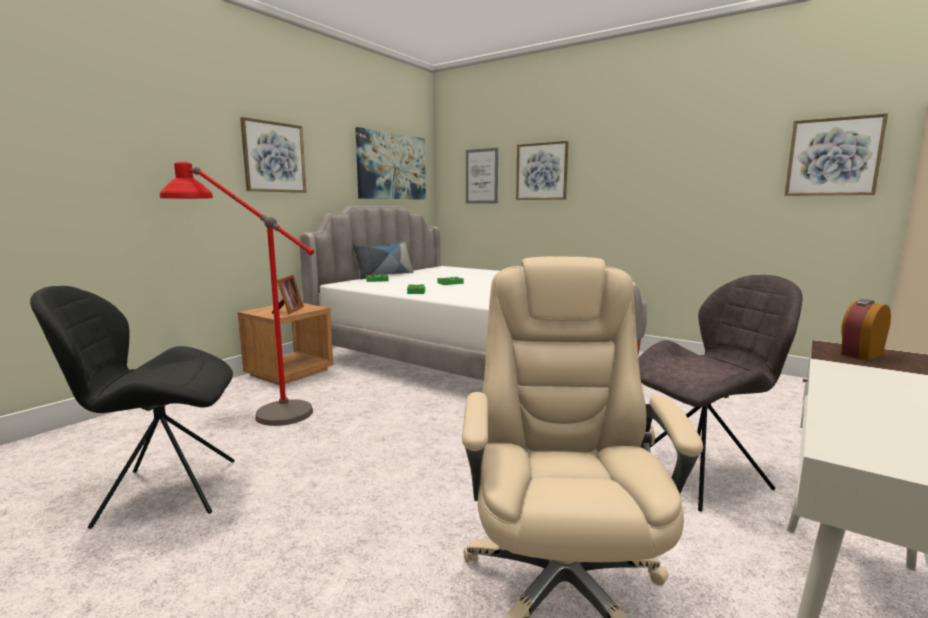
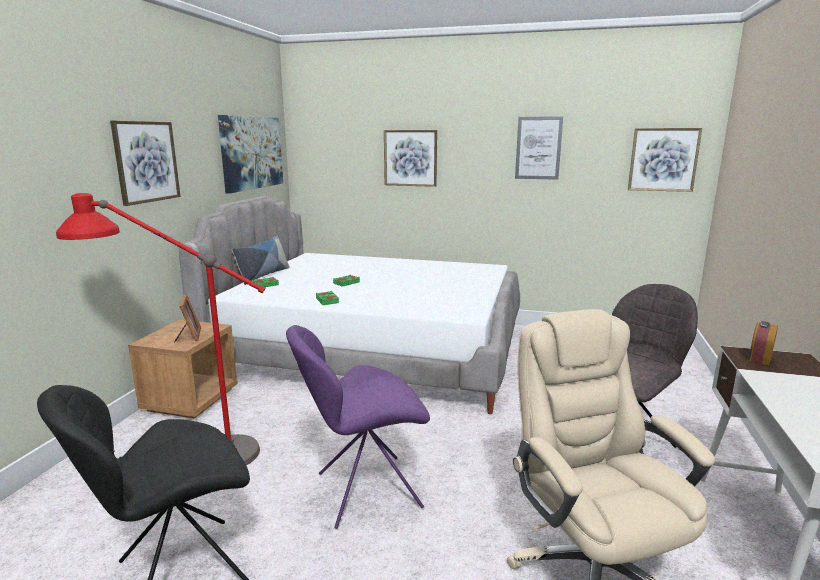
camera: 20 degrees left, 5 degrees up
picture [466,148,498,204] -> picture moved to [515,116,563,180]
none -> purple chair [286,325,430,529]

